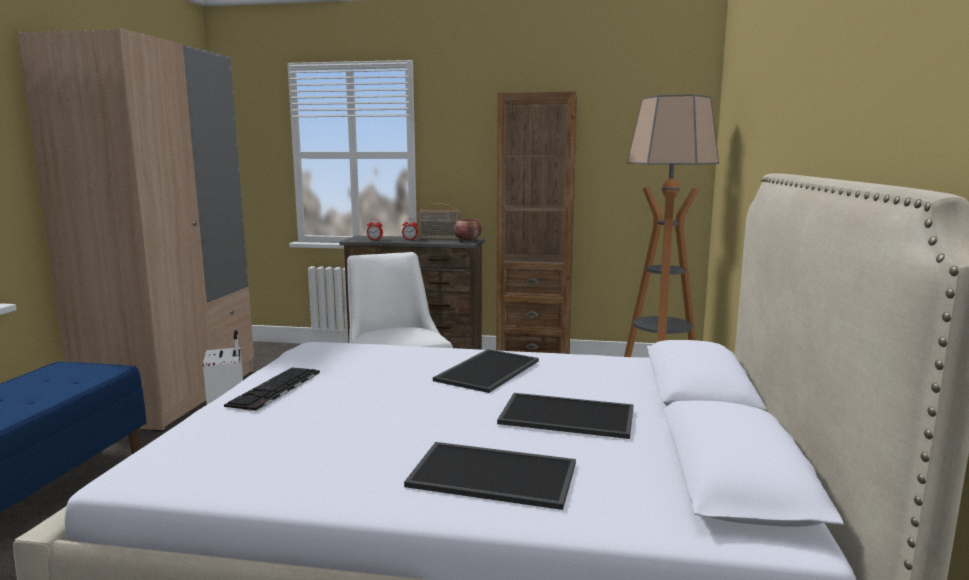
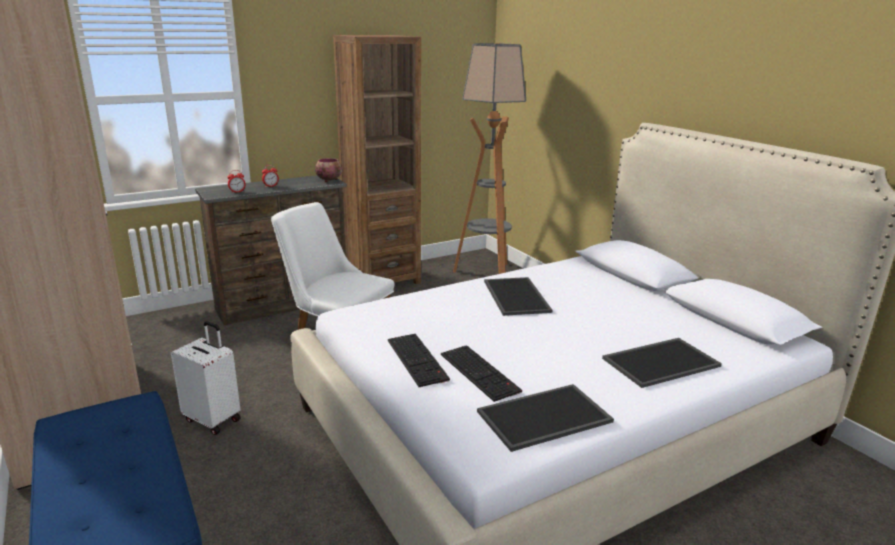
camera: 40 degrees left, 10 degrees up
radio [418,204,460,239] -> none
tray [497,393,633,439] -> tray moved to [477,384,614,452]
none -> keyboard [441,345,522,402]

